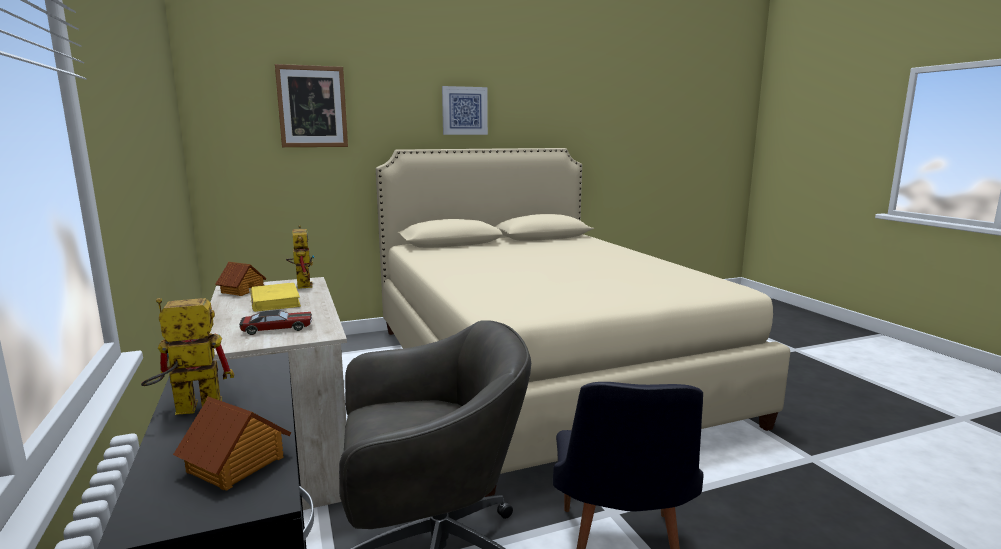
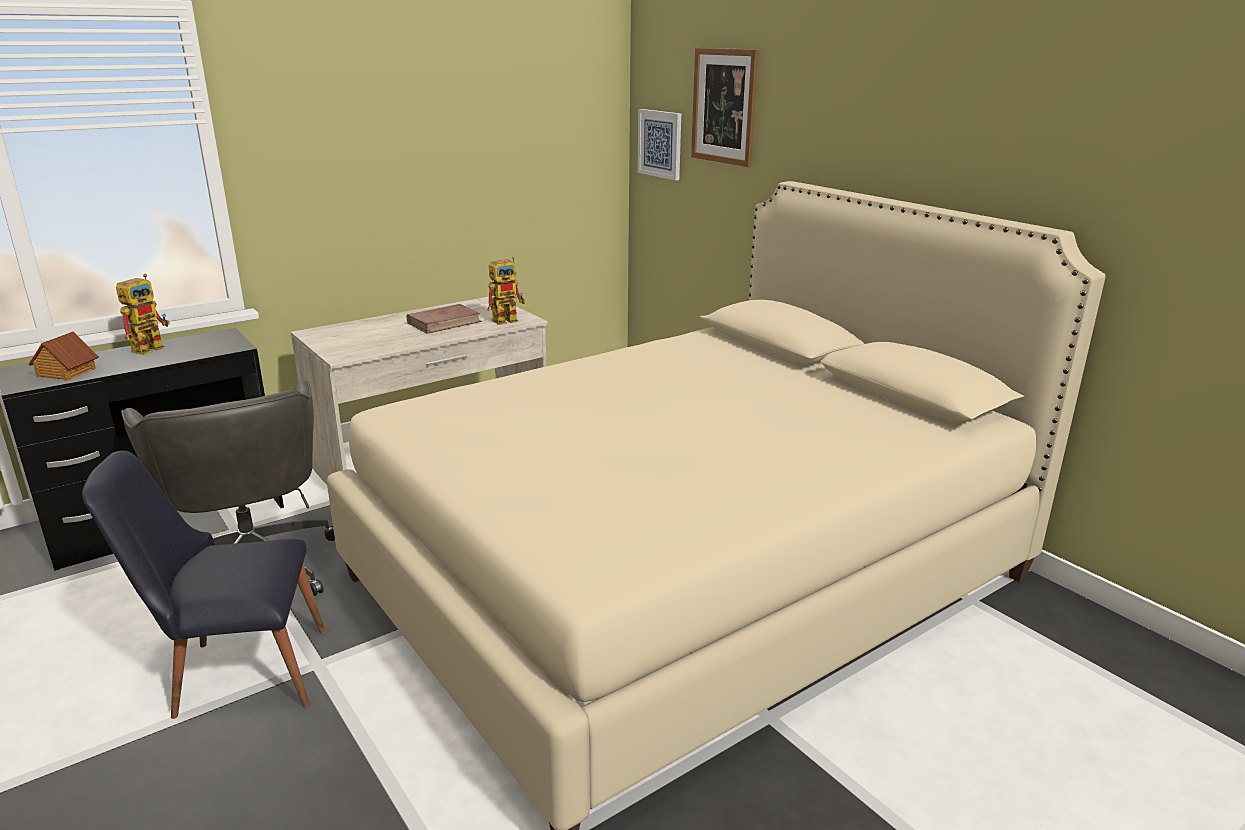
camera: 75 degrees right, 10 degrees up
toy robot [141,298,234,415] -> toy robot turned 60 degrees clockwise [116,274,170,355]
toy house [215,262,267,296] -> none
toy car [239,310,312,335] -> none
yellow book [250,283,301,312] -> brown book [406,304,482,334]
picture [442,86,488,135] -> picture moved to [637,109,681,181]

